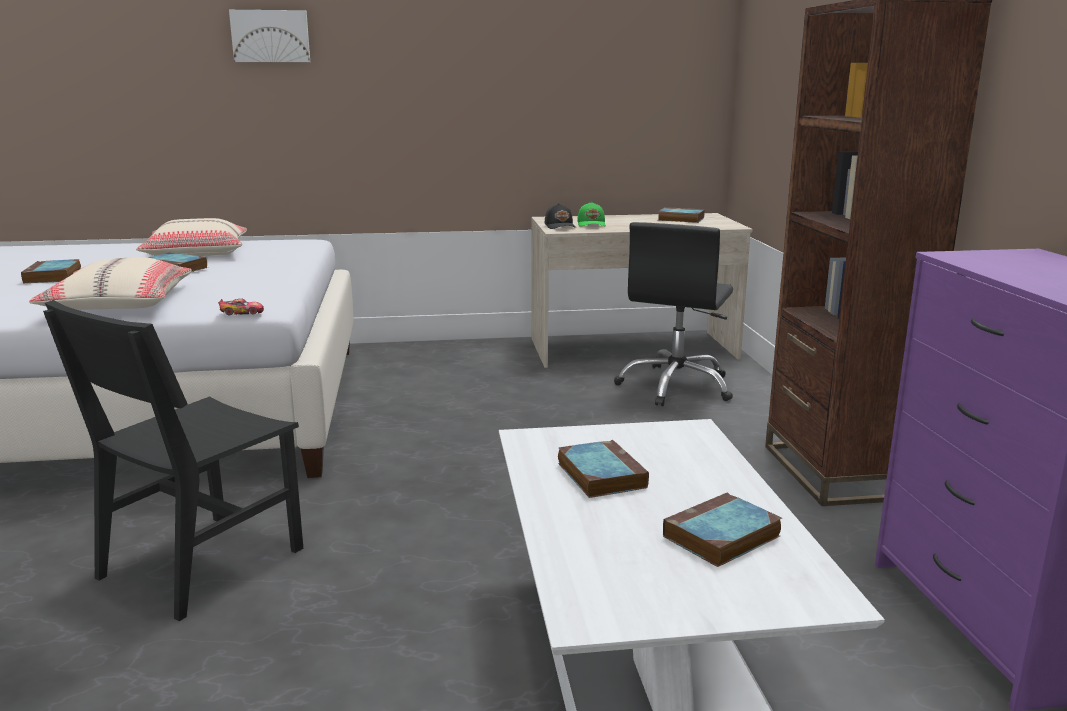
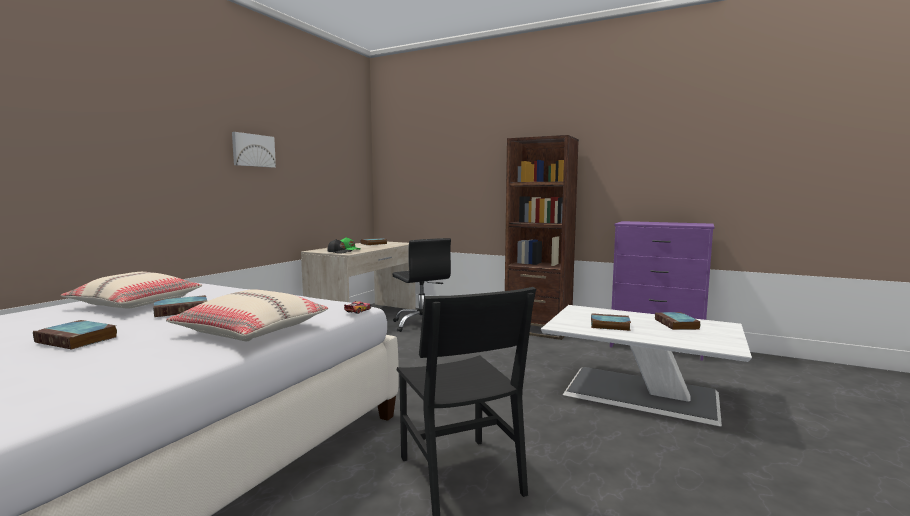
camera: 55 degrees left, 10 degrees down
picture [229,10,310,62] -> picture moved to [232,132,276,168]

